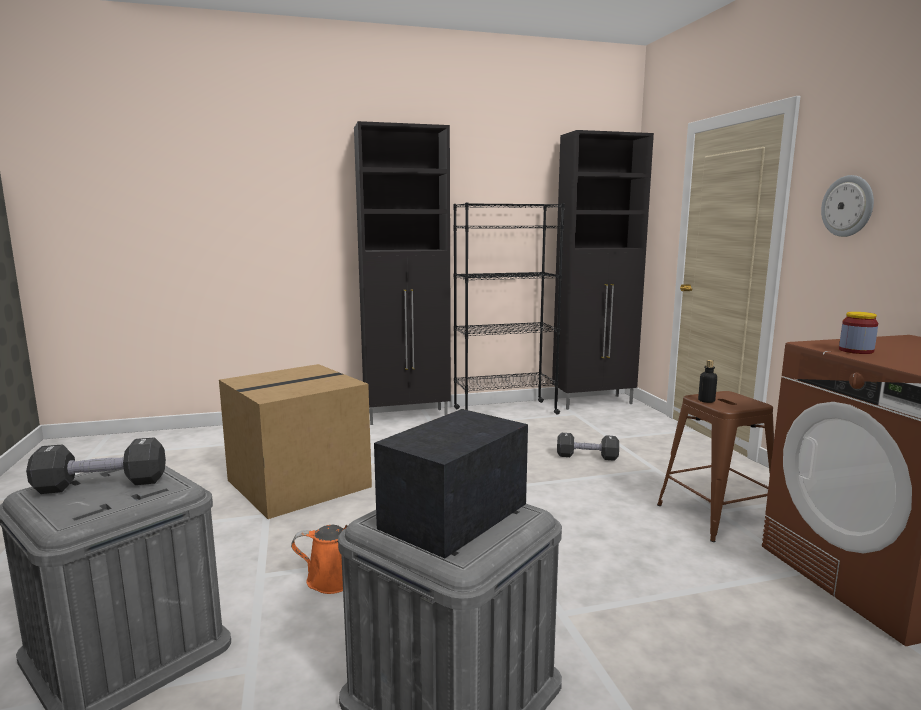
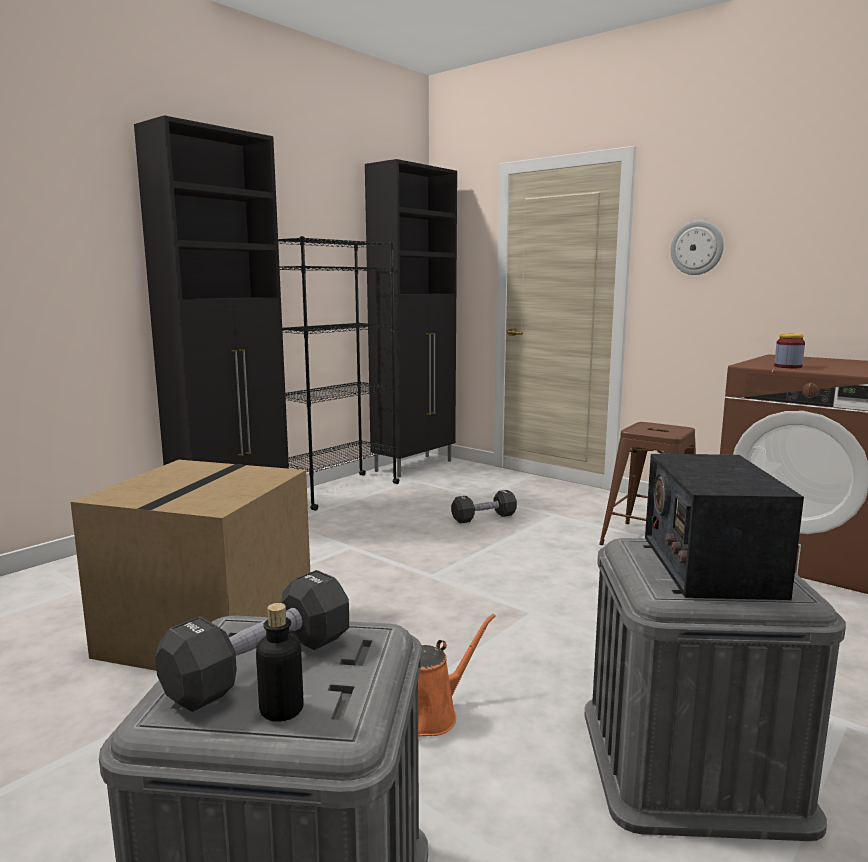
camera: 35 degrees left, 0 degrees up
bottle [698,360,717,403] -> bottle moved to [256,603,304,722]

